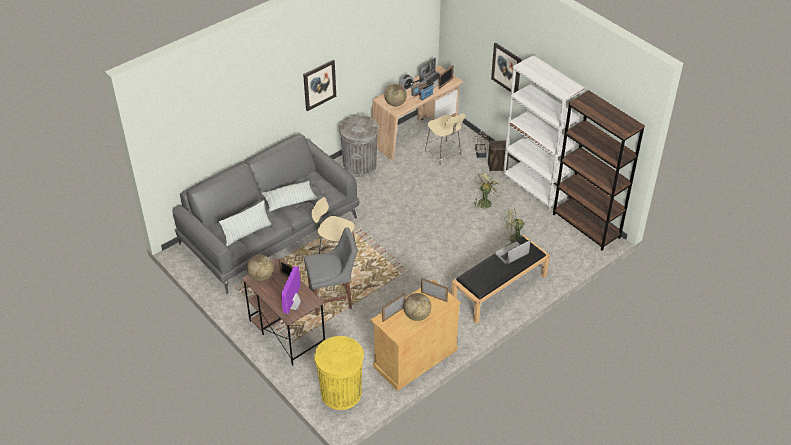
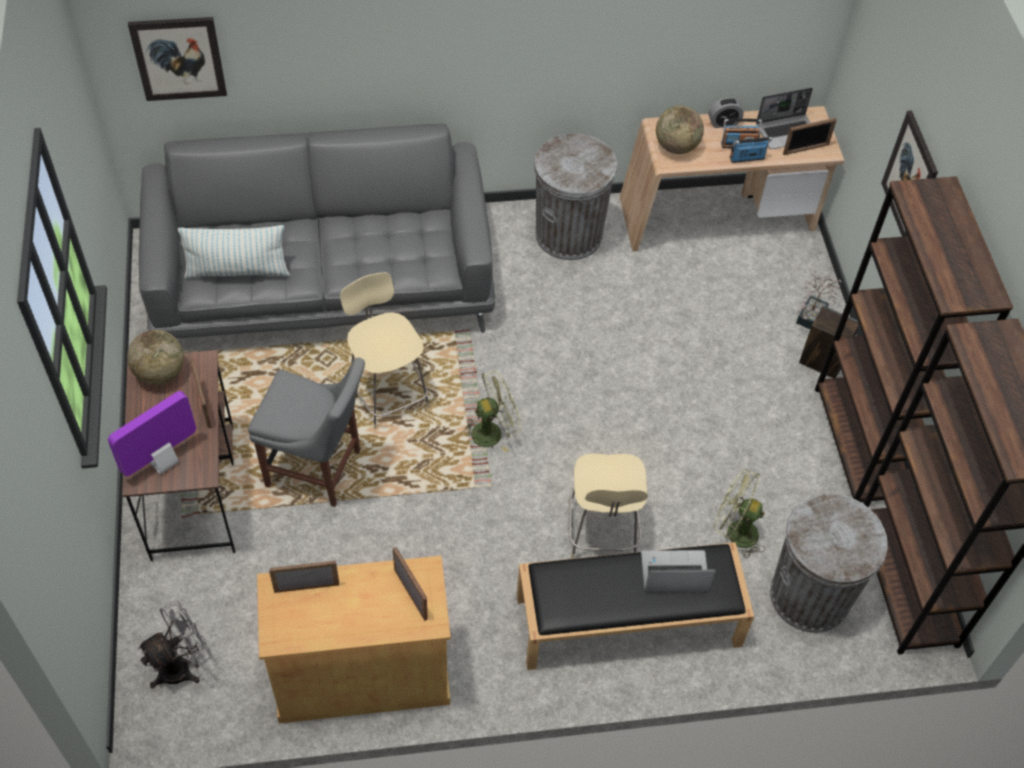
camera: 30 degrees right, 10 degrees up
pillow [262,181,318,212] -> none
picture [303,60,336,111] -> picture moved to [128,17,227,101]
yellow trash can [314,336,364,410] -> grey fan [138,600,212,688]
globe [404,293,431,321] -> none
beige chair [425,113,465,168] -> beige chair moved to [569,453,648,559]
green fan [473,172,504,209] -> green fan moved to [461,371,522,452]
white bookcase [503,55,585,211] -> brown bookcase [815,176,1013,502]
none -> grey trash can [770,494,888,633]

